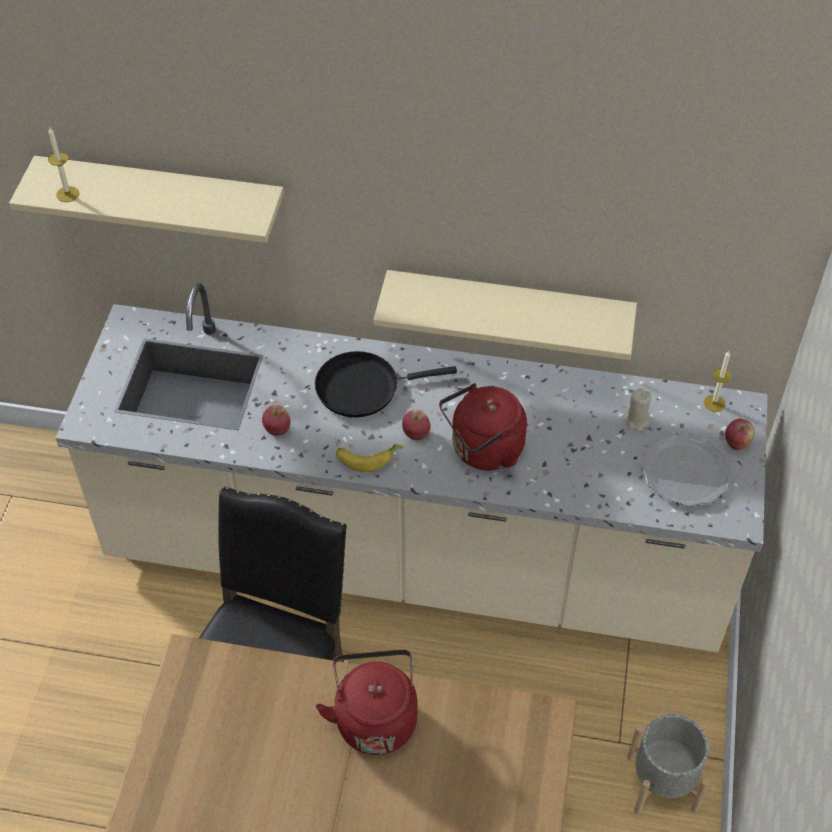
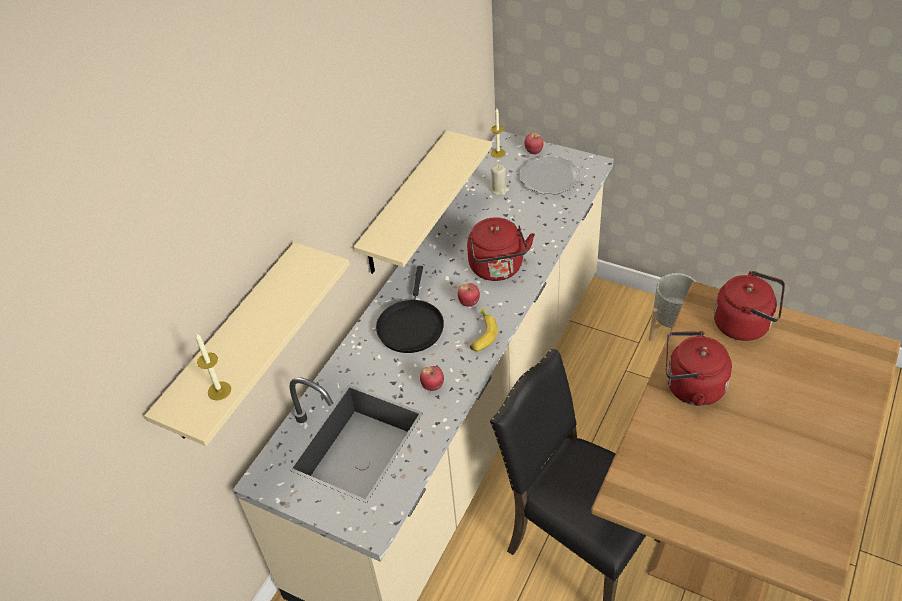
camera: 70 degrees left, 5 degrees down
none -> red kettle [714,271,785,341]

